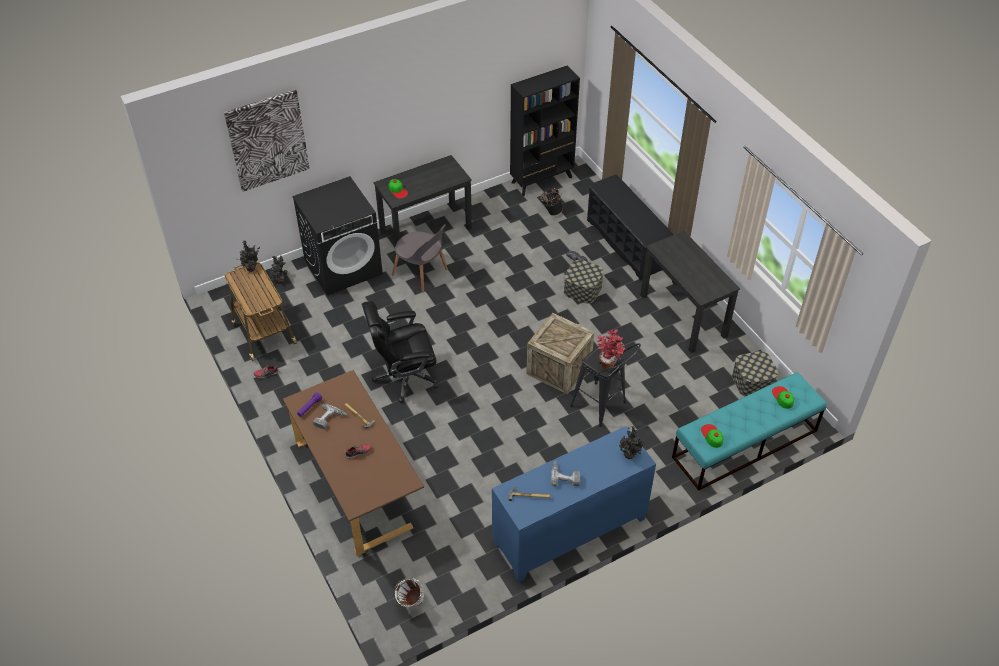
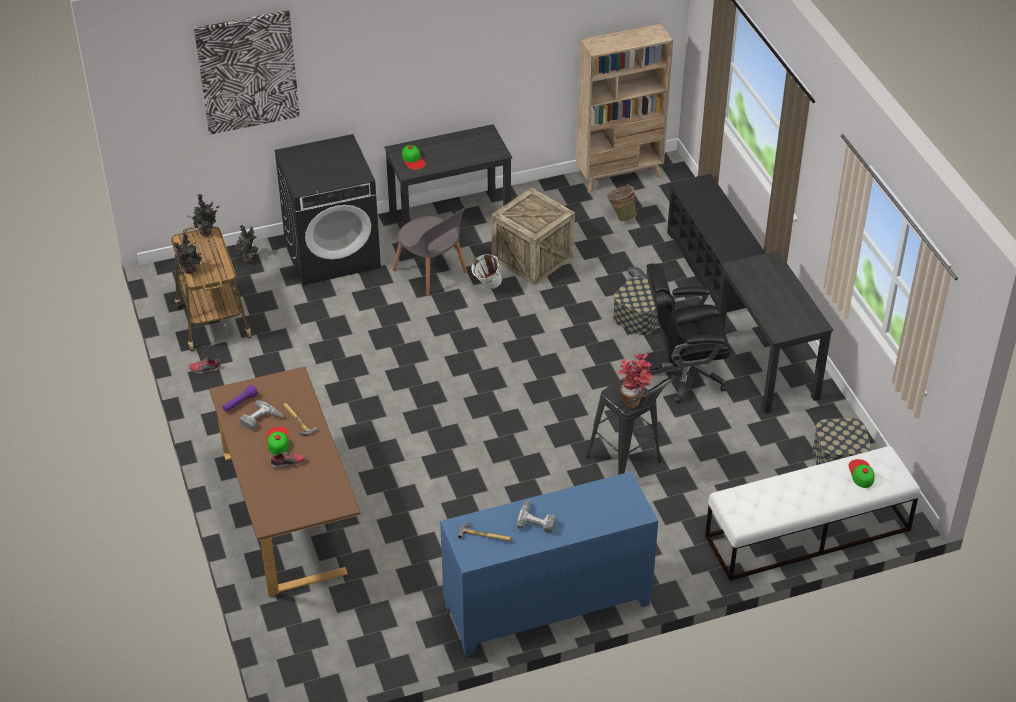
camera: 10 degrees right, 5 degrees down
black office chair [362,301,438,403] -> black office chair moved to [647,263,731,404]
white bucket [395,578,424,607] -> white bucket moved to [472,254,502,289]
black bookcase [510,66,580,196] -> beige bookcase [576,23,673,193]
crate [526,313,594,394] -> crate moved to [491,187,575,285]
black bucket [540,188,563,216] -> green bucket [607,184,637,221]
potted plant [619,426,644,459] -> potted plant moved to [174,230,203,274]
turquoise bench [672,372,827,491] -> white bench [705,446,920,581]
cap [701,424,723,448] -> cap moved to [267,427,289,455]

